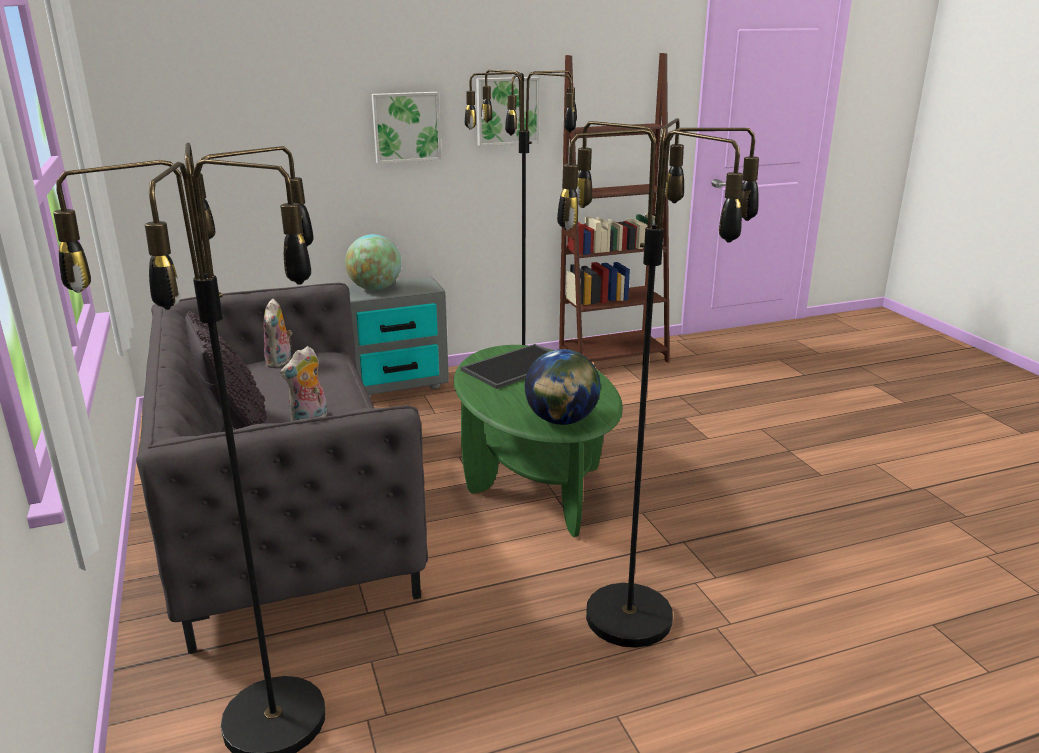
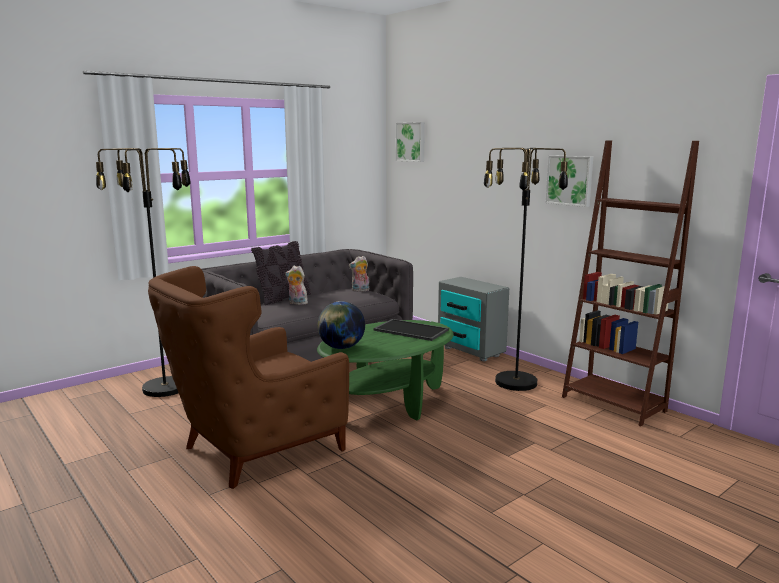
camera: 70 degrees right, 10 degrees down
globe [345,234,402,291] -> none
picture [372,92,441,164] -> picture moved to [396,122,425,162]
floor lamp [557,118,759,648] -> brown armchair [148,266,349,489]

